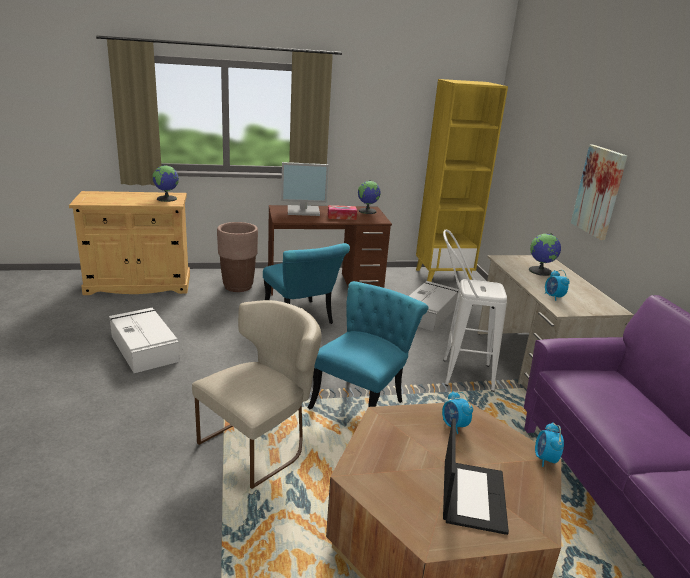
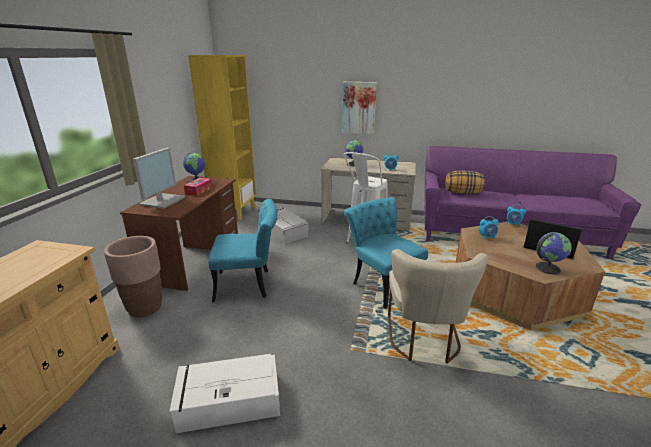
camera: 65 degrees left, 0 degrees up
globe [153,165,179,202] -> globe moved to [535,232,572,275]
beige chair [192,300,321,489] -> beige chair turned 150 degrees counterclockwise [388,249,488,364]
none -> pillow [445,170,485,194]

